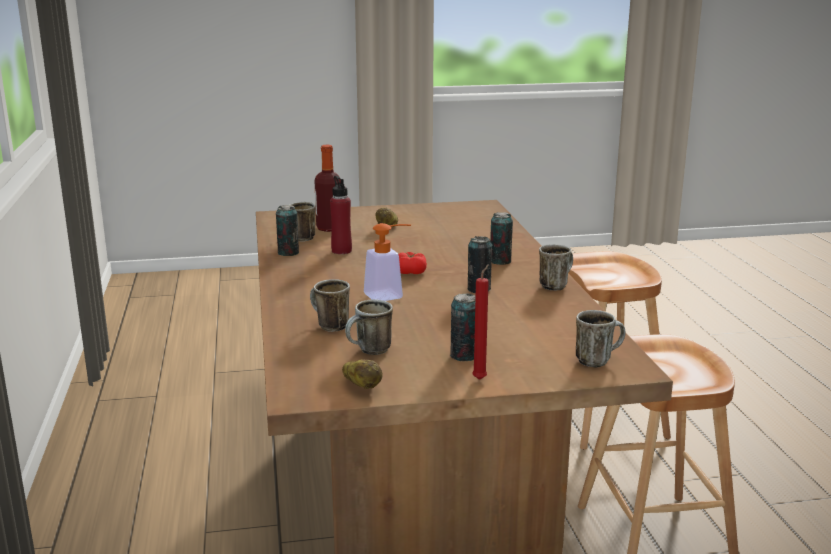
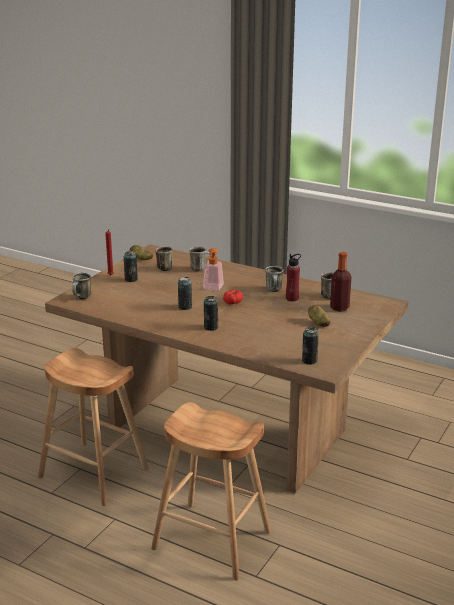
camera: 130 degrees right, 5 degrees up
can [276,205,299,256] -> can moved to [302,327,319,365]
mug [539,244,573,290] -> mug moved to [265,266,284,292]

